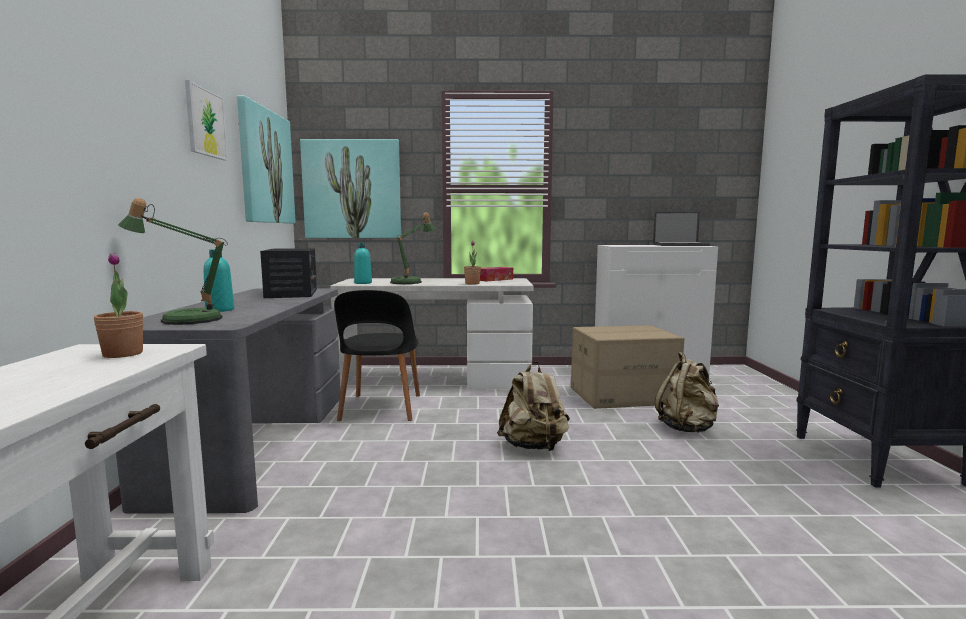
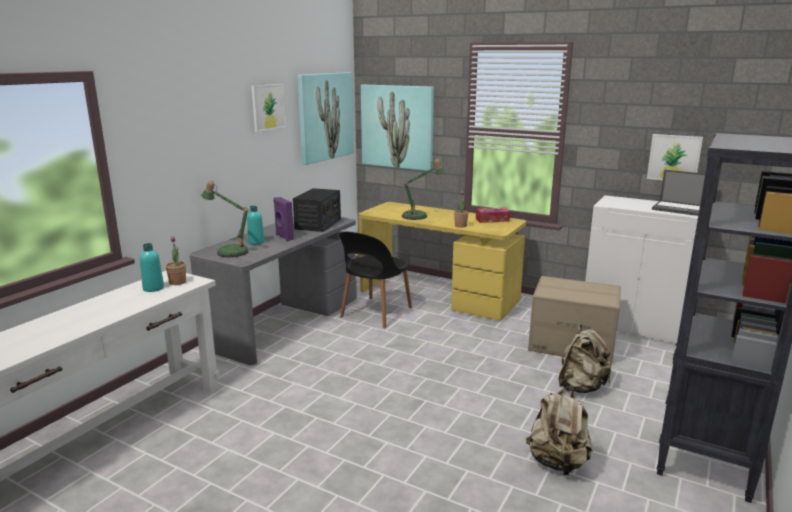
camera: 30 degrees right, 10 degrees up
white desk [330,278,534,390] -> yellow desk [359,202,526,321]
turquoise bottle [354,243,372,284] -> turquoise bottle moved to [140,243,164,292]
beige backpack [497,361,570,451] -> beige backpack moved to [526,386,593,475]
none -> purple speaker [273,197,294,241]
none -> picture [647,134,703,180]

